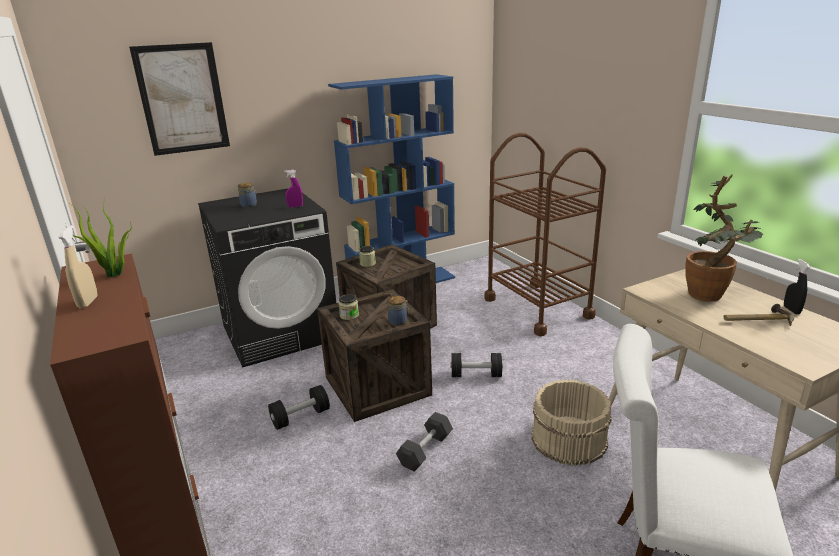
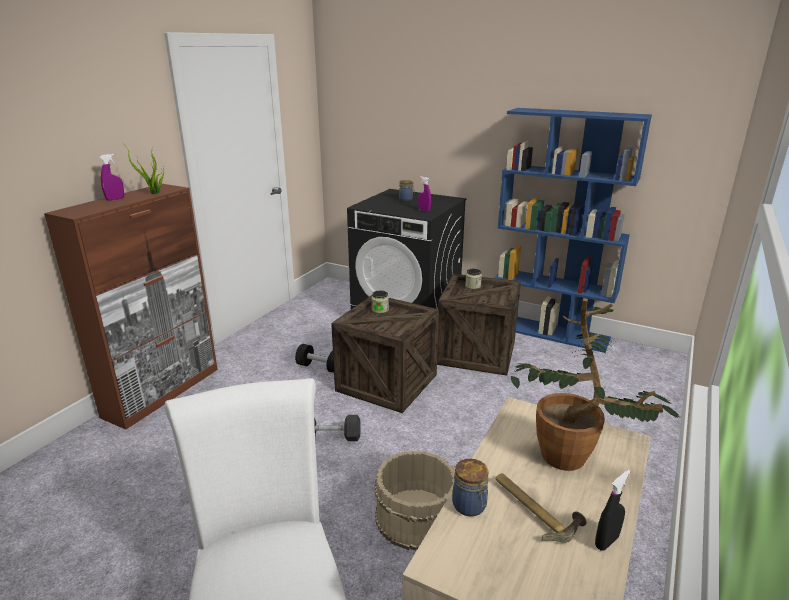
camera: 55 degrees right, 0 degrees up
beige spray bottle [59,225,98,308] -> purple spray bottle [99,154,124,201]
picture [129,42,230,156] -> none
jar [388,296,409,326] -> jar moved to [452,459,489,517]
black dumbbell [450,353,503,377] -> none
brown cart [484,133,606,336] -> none

